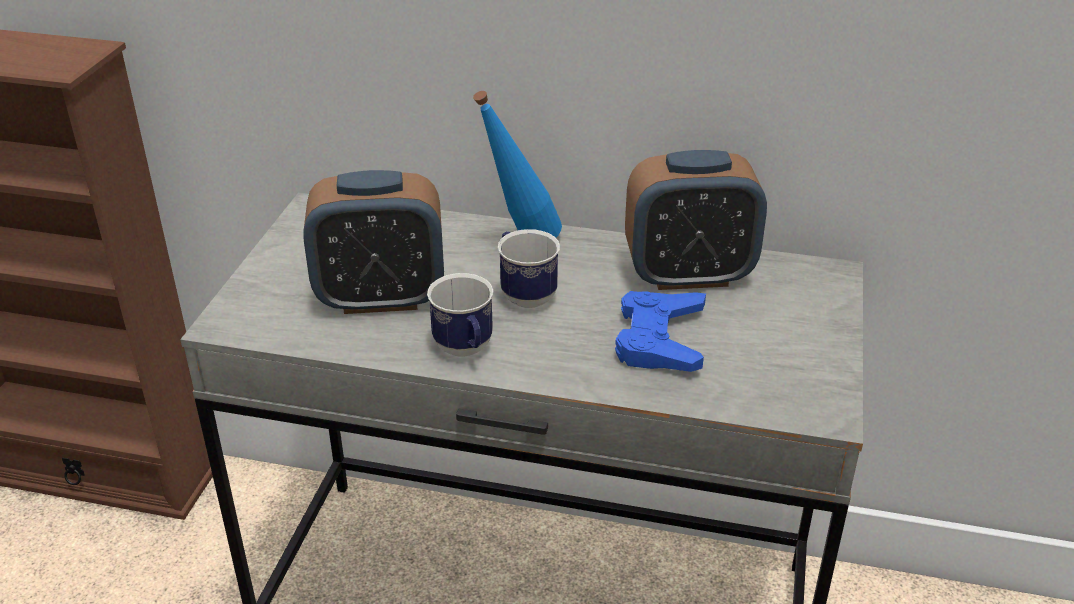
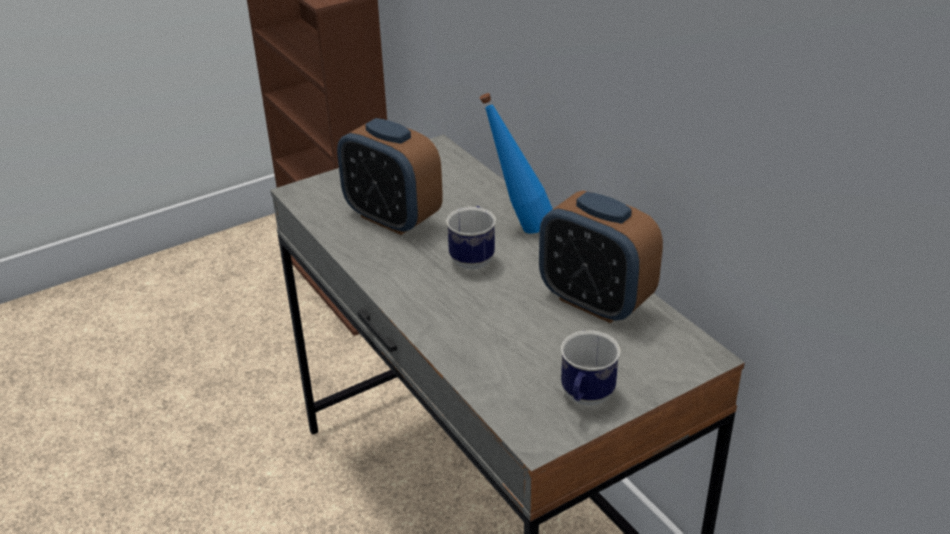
camera: 45 degrees right, 0 degrees up
mug [427,273,493,357] -> mug moved to [561,330,621,406]
blue game controller [615,291,706,372] -> none

